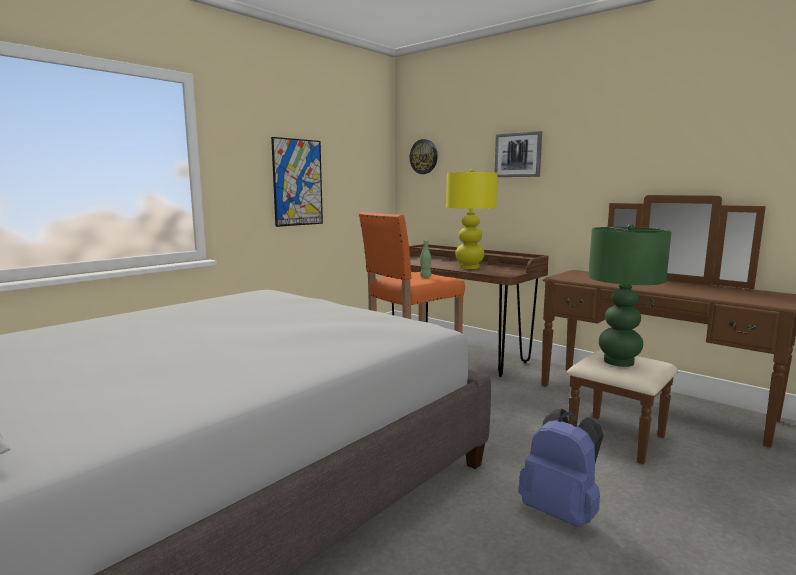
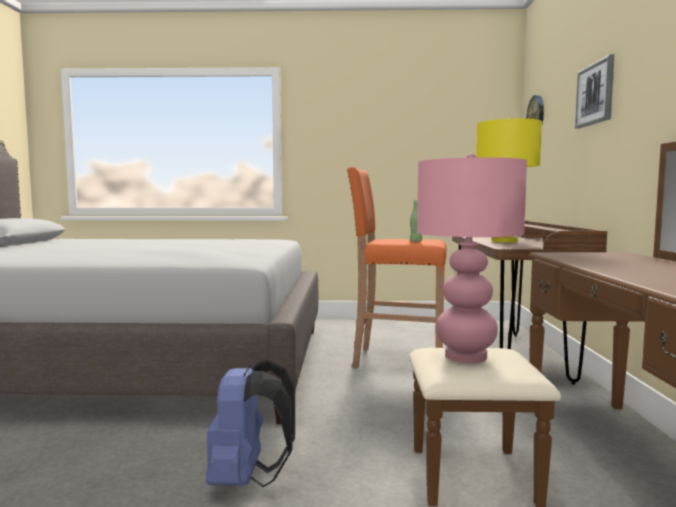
camera: 50 degrees right, 5 degrees down
picture [271,137,323,227] -> none
green table lamp [588,224,672,367] -> pink table lamp [417,153,527,363]

